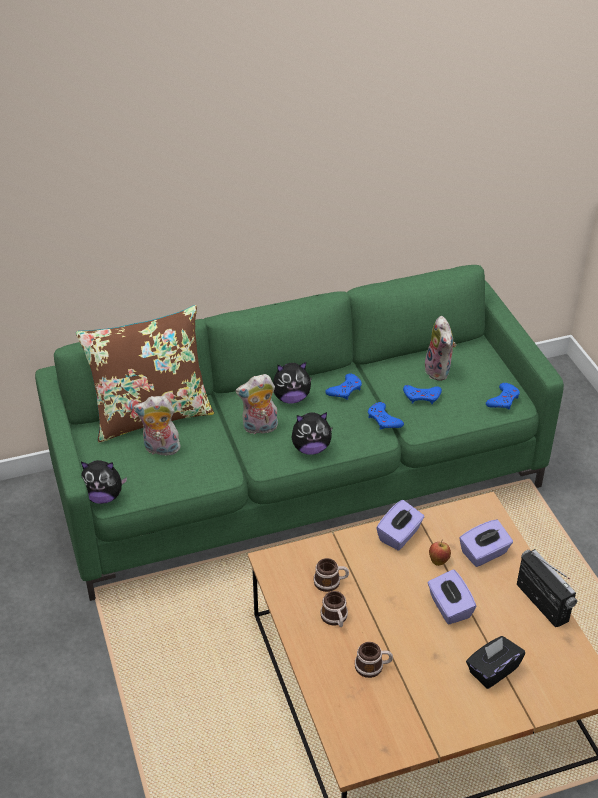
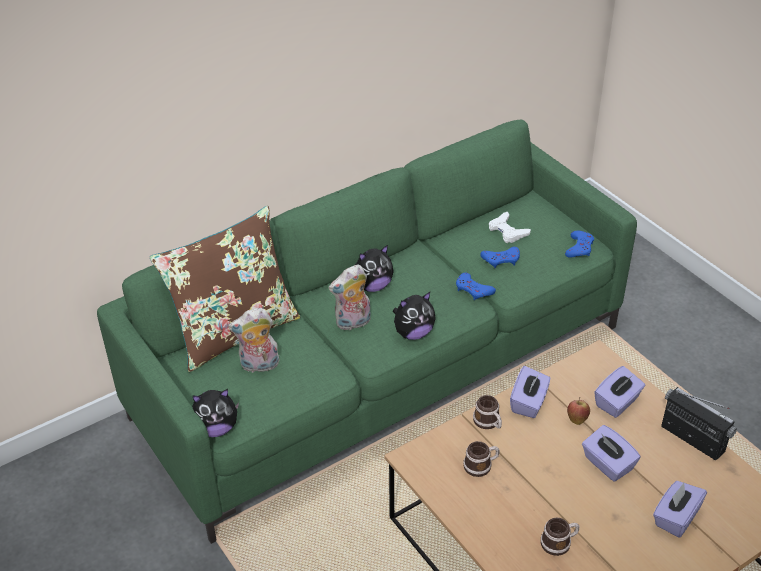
camera: 15 degrees left, 0 degrees up
mug [320,591,348,627] -> mug moved to [473,395,502,429]
blue game controller [325,373,362,400] -> none
plush toy [422,316,456,381] -> white game controller [489,212,531,243]
black tissue box [466,636,525,689] -> purple tissue box [653,481,707,538]

